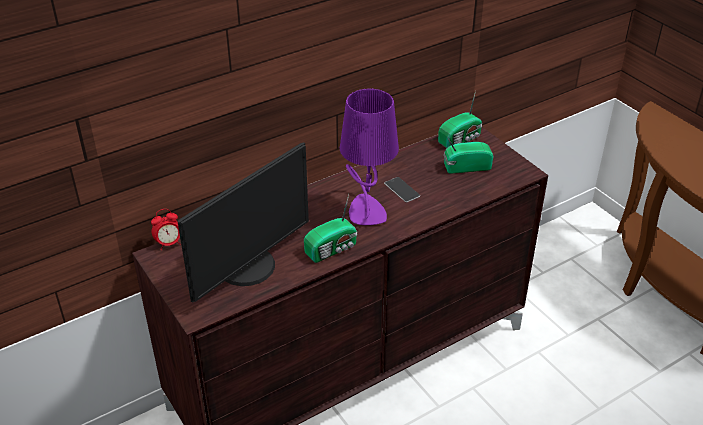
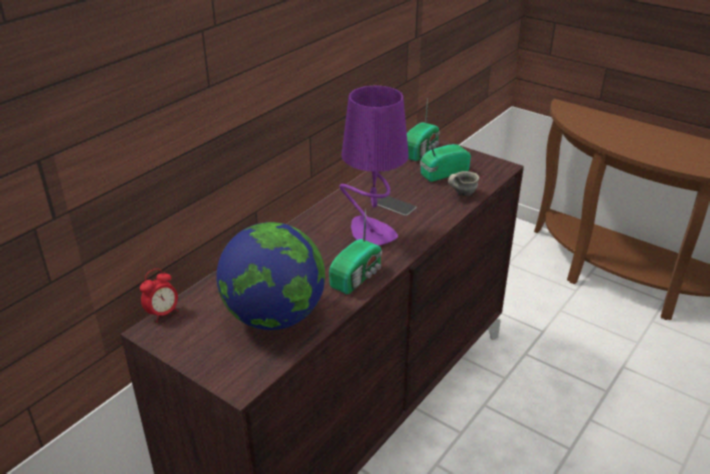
camera: 20 degrees left, 5 degrees down
monitor [178,142,309,303] -> globe [217,222,325,330]
none -> grey mug [448,171,479,196]

